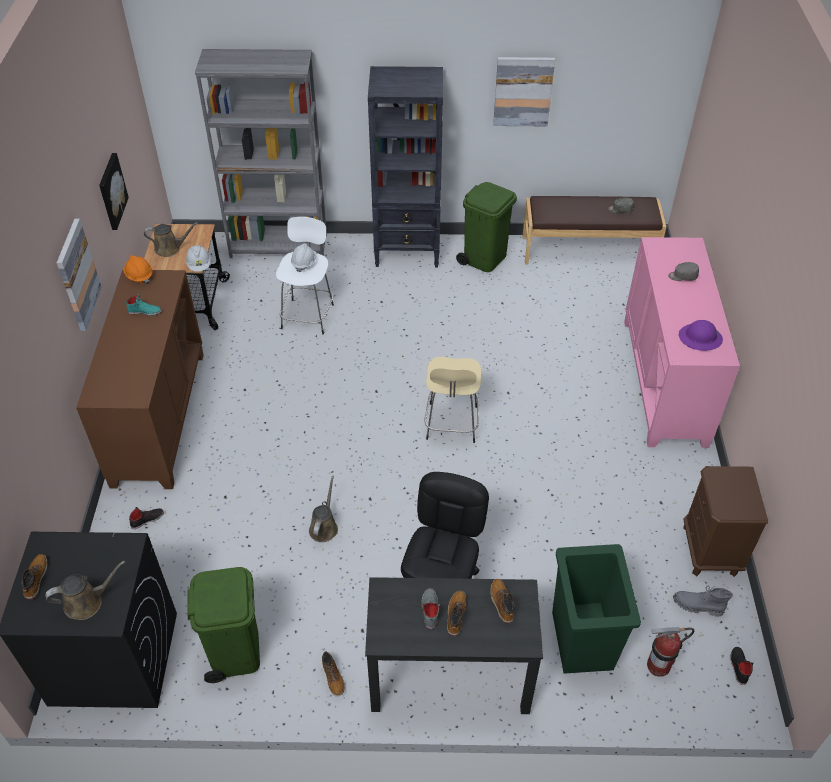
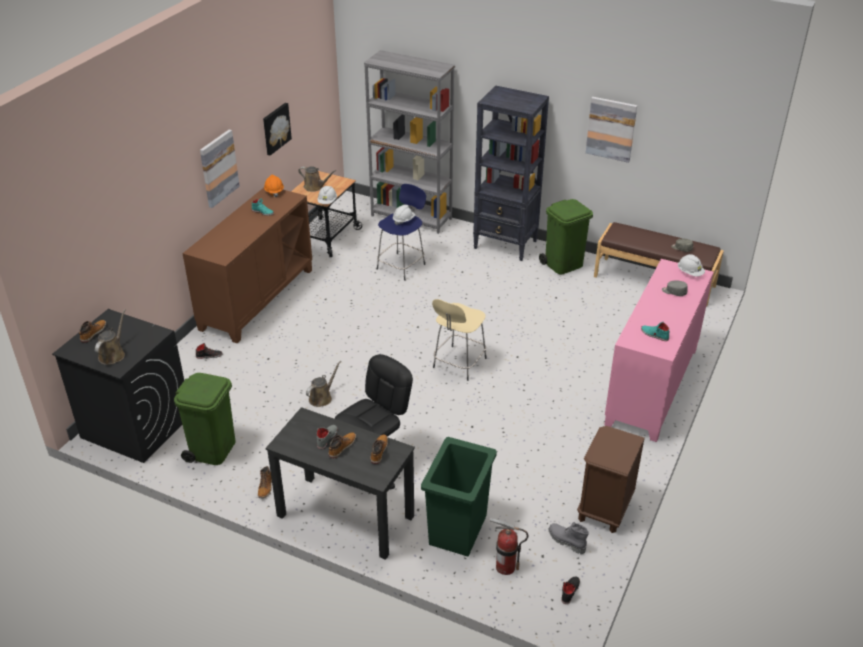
camera: 25 degrees right, 10 degrees down
brown watering can [45,560,126,620] -> brown watering can turned 75 degrees counterclockwise [95,309,126,365]
white stool [276,217,334,334] -> blue stool [377,184,426,281]
purple hard hat [679,320,723,351] -> turquoise shoe [641,322,669,341]
none -> white hard hat [678,254,705,277]

